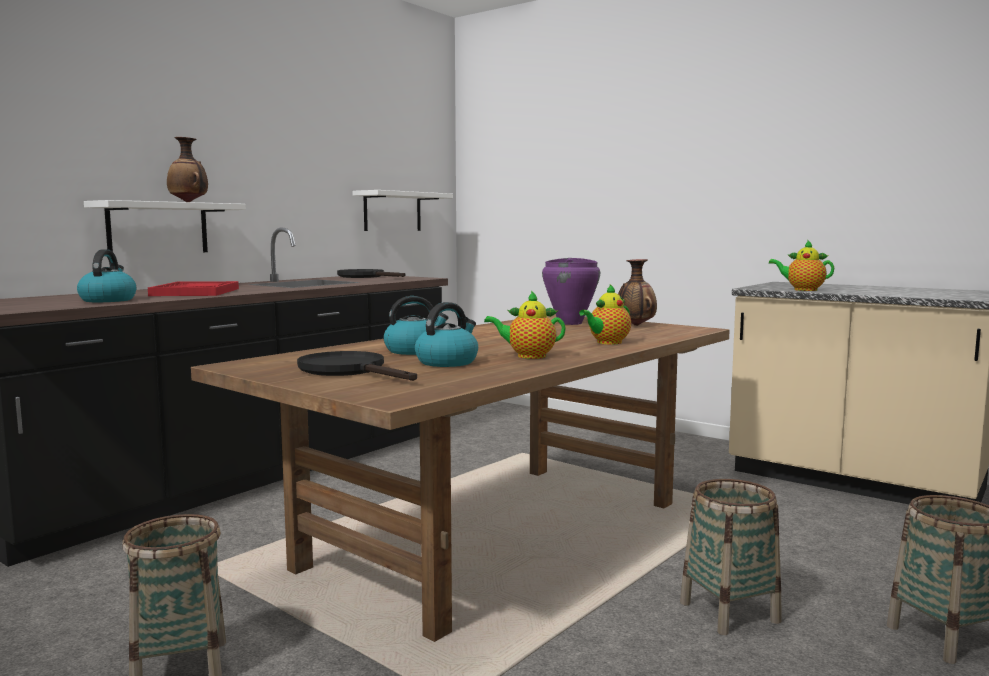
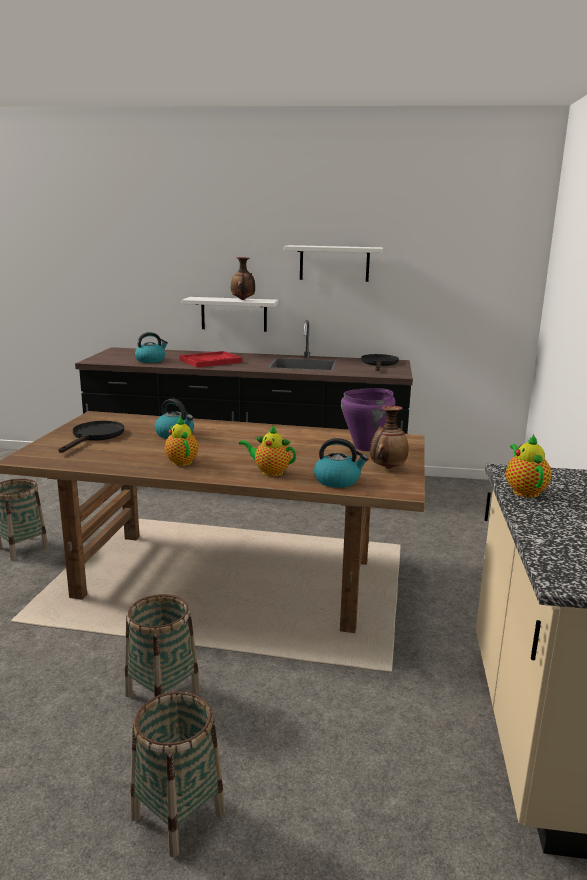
camera: 60 degrees right, 10 degrees up
white shelf [353,190,453,231] -> white shelf moved to [284,245,383,282]
kettle [415,302,478,367] -> kettle moved to [314,438,368,488]

